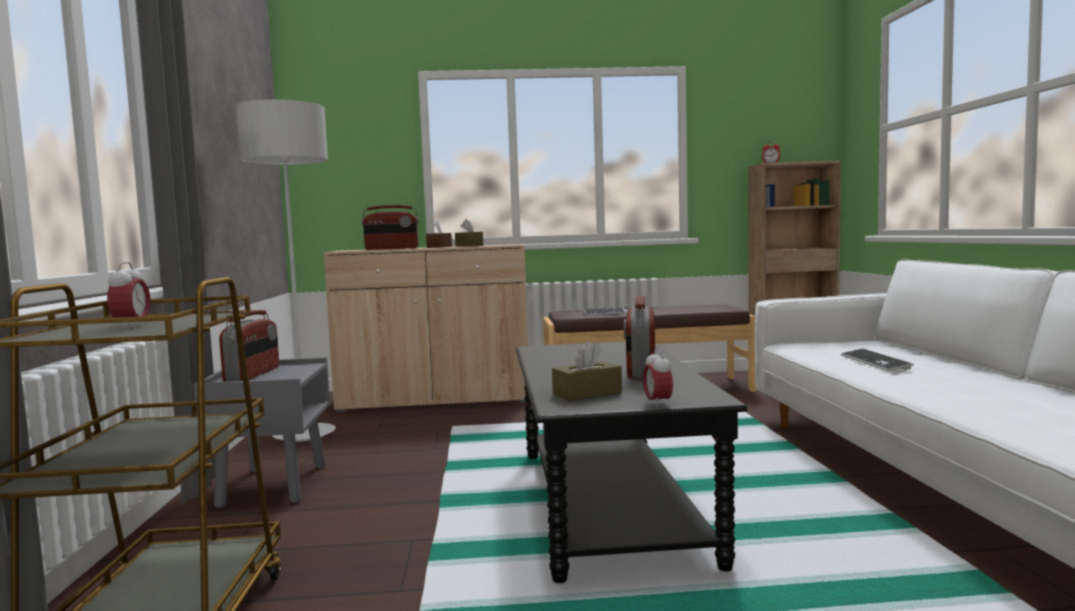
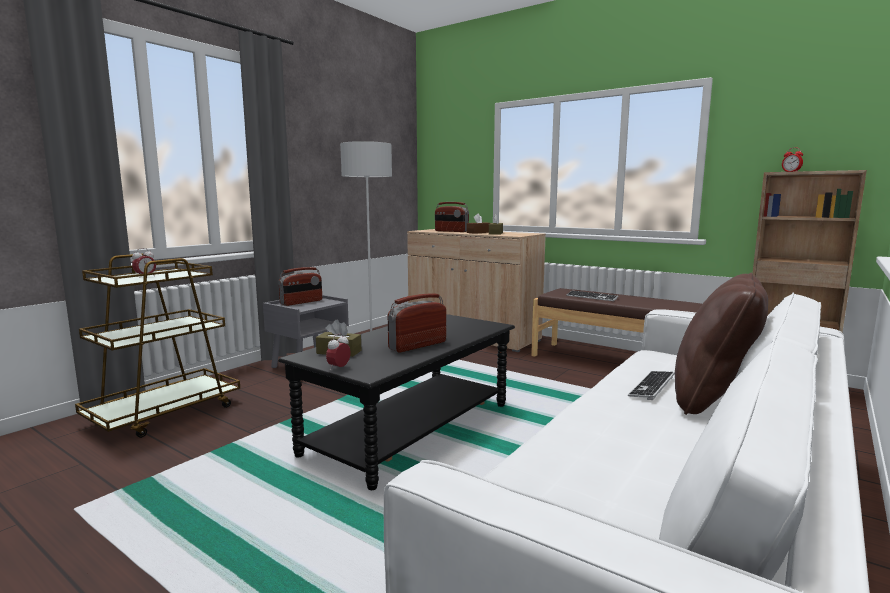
camera: 40 degrees right, 5 degrees up
none -> brown pillow [675,273,768,415]

